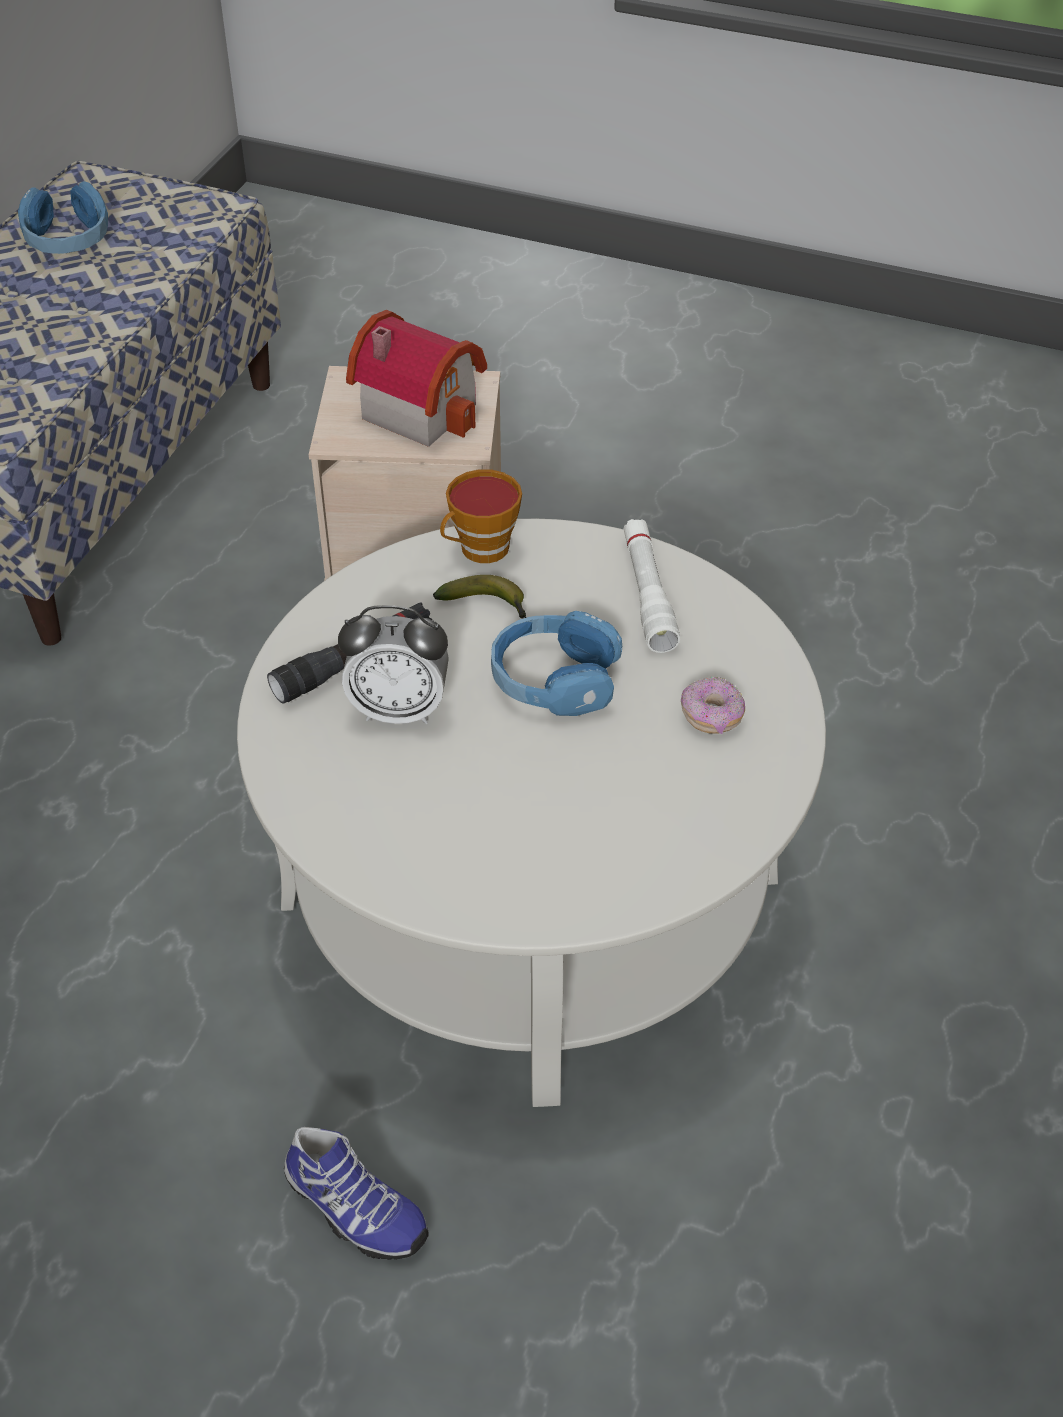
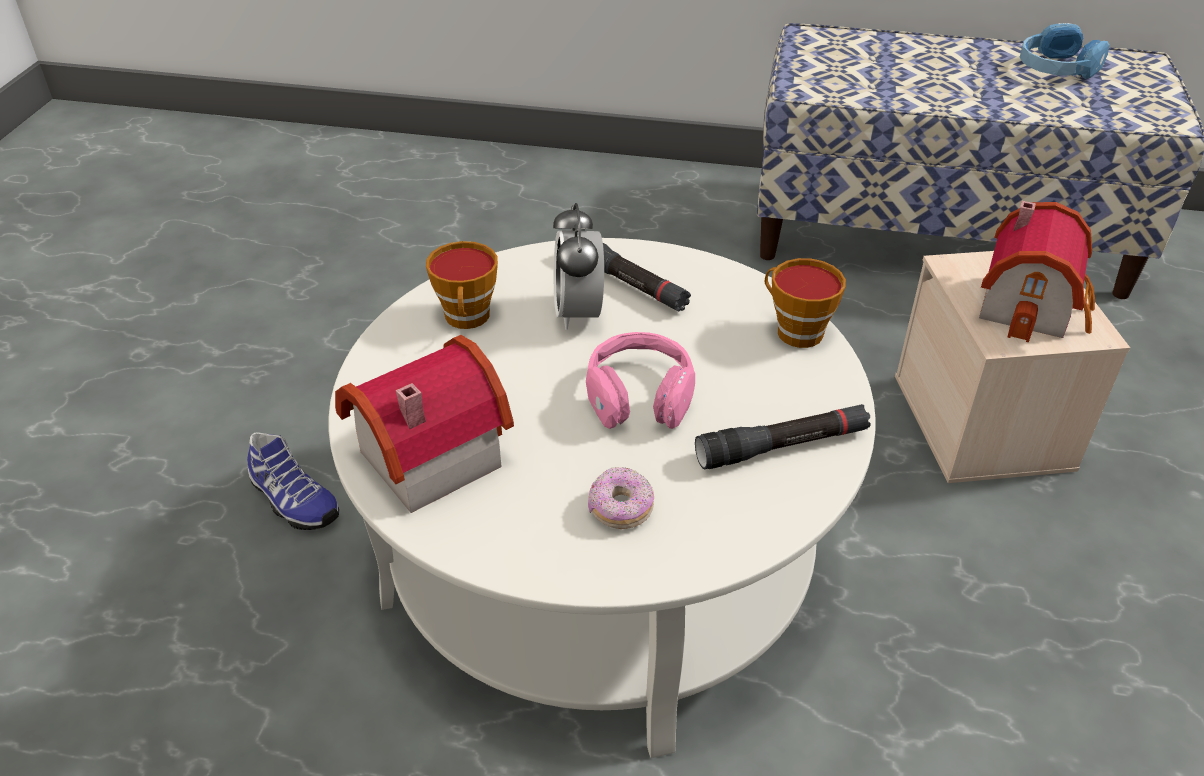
camera: 80 degrees right, 5 degrees down
shoe [284,1127,429,1260] -> shoe turned 75 degrees counterclockwise [247,432,339,530]
banana [433,575,526,619] -> none
blue headphones [491,611,622,716] -> pink headphones [586,332,695,429]
white flashlight [624,519,680,653] -> black flashlight [695,404,871,470]
none -> toy house [335,335,514,513]
none -> cup [426,241,498,329]

